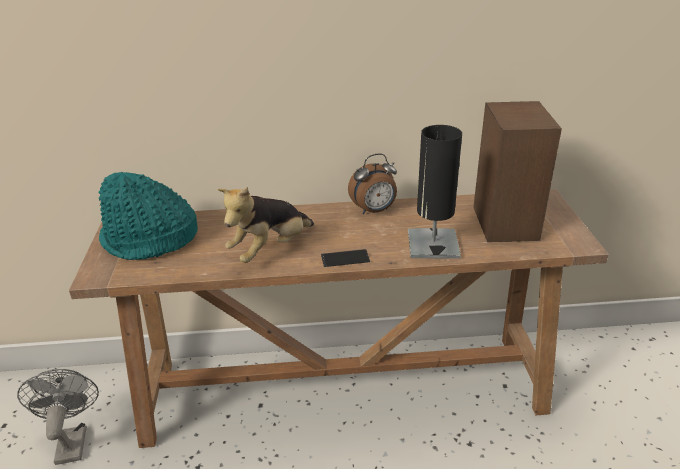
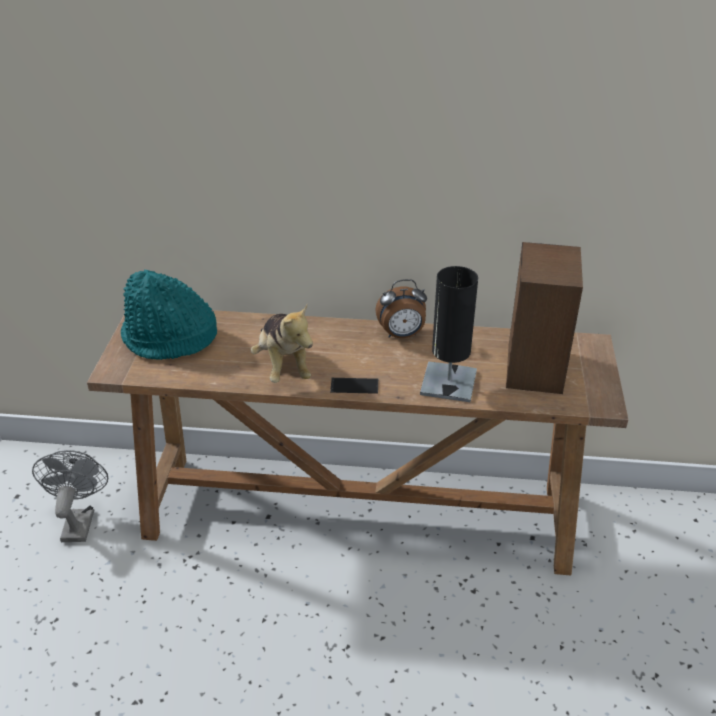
camera: 10 degrees right, 5 degrees up
plush toy [217,187,314,263] -> plush toy turned 75 degrees counterclockwise [251,305,313,383]

